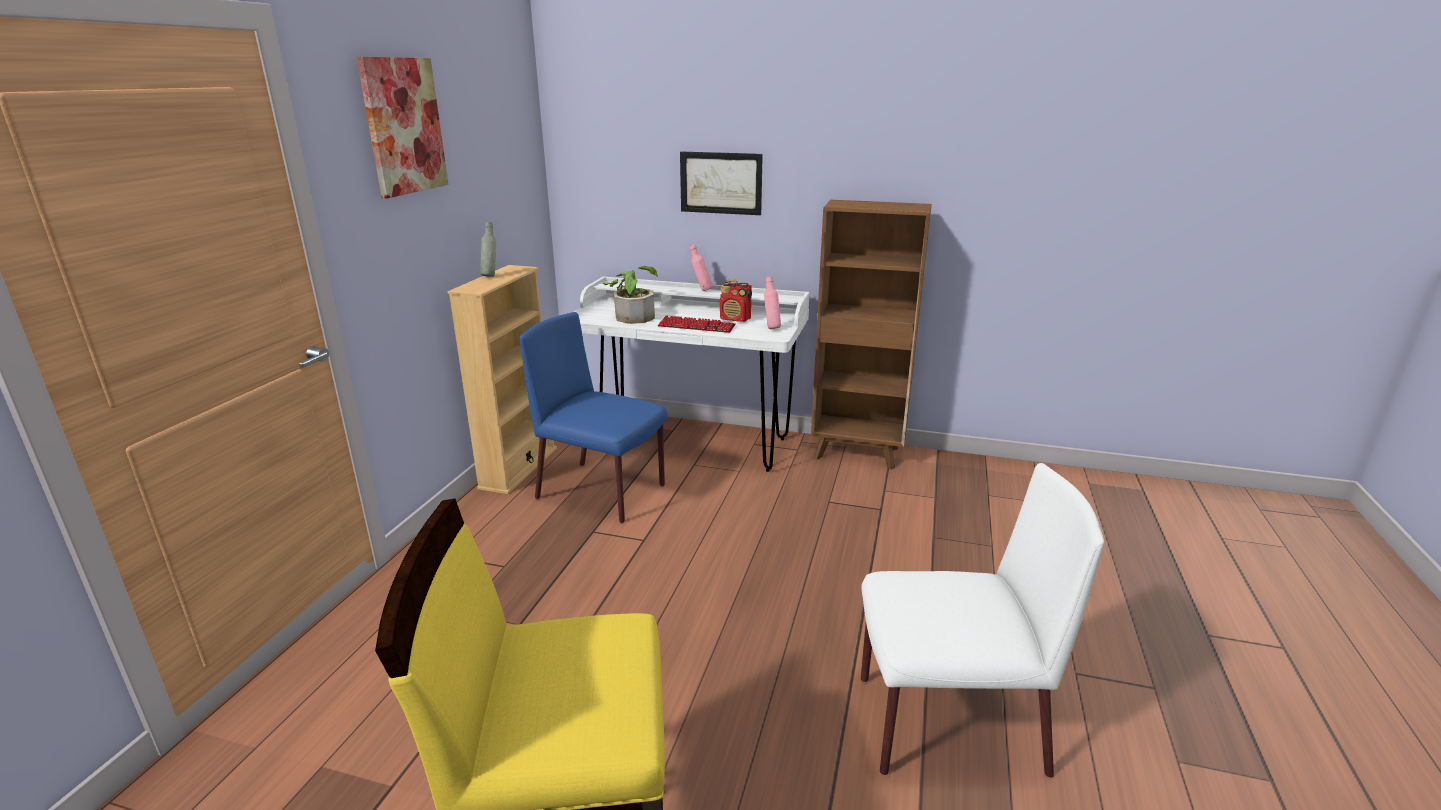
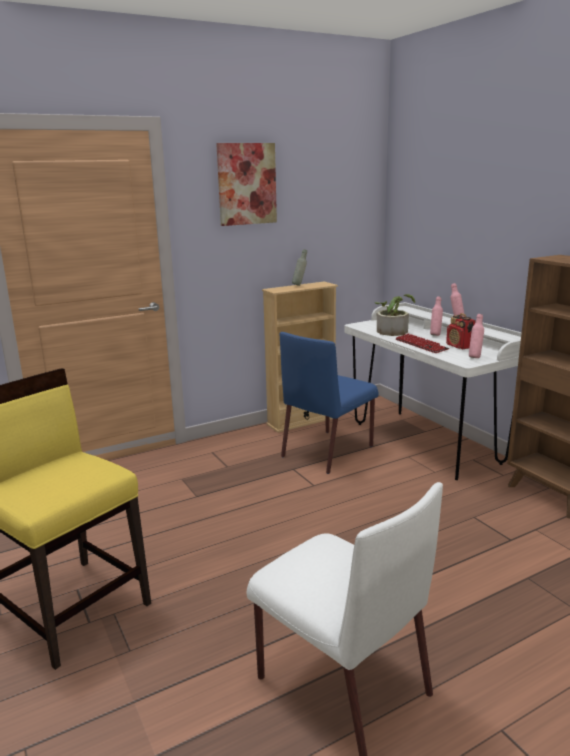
camera: 45 degrees right, 5 degrees down
blue chair [519,312,668,523] -> blue chair turned 120 degrees counterclockwise [280,332,379,474]
picture [680,152,763,215] -> none
none -> pink bottle [430,296,443,336]

